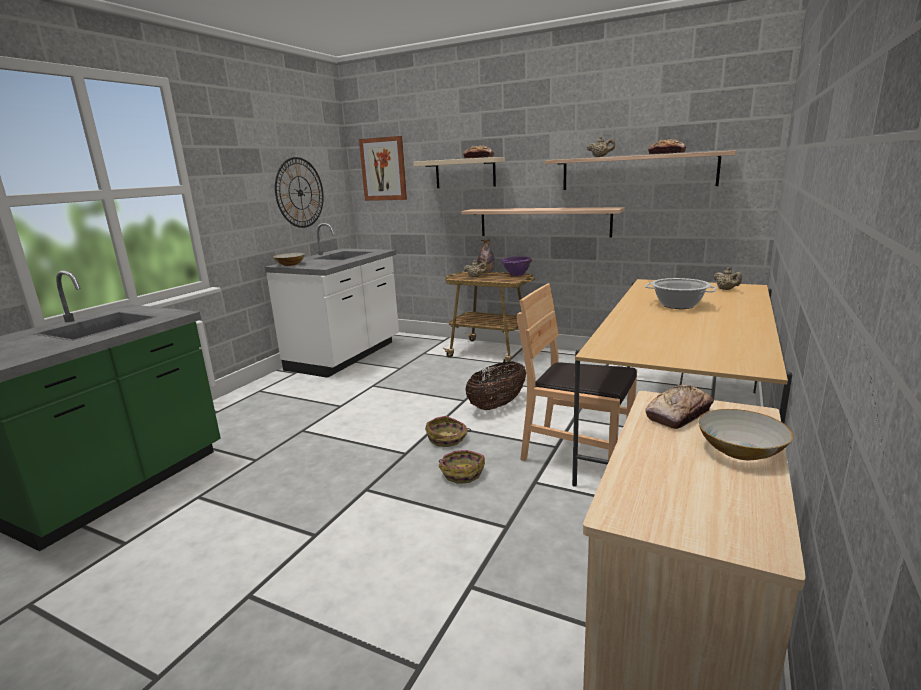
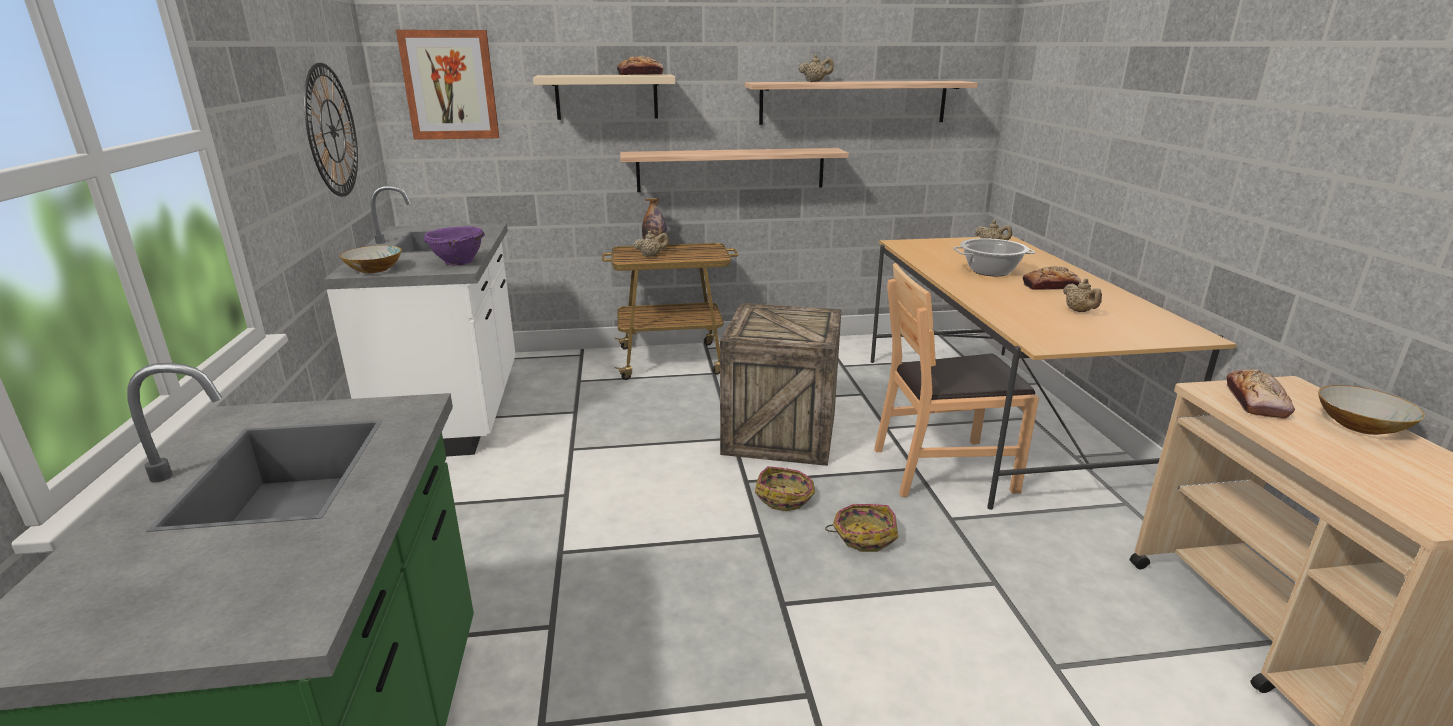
camera: 35 degrees left, 5 degrees up
basket [465,361,526,410] -> crate [720,303,842,466]
purple bowl [502,257,532,276] -> purple bowl moved to [423,226,485,266]
bread [648,139,686,154] -> bread moved to [1023,266,1081,290]
none -> beige teapot [1063,279,1102,312]

